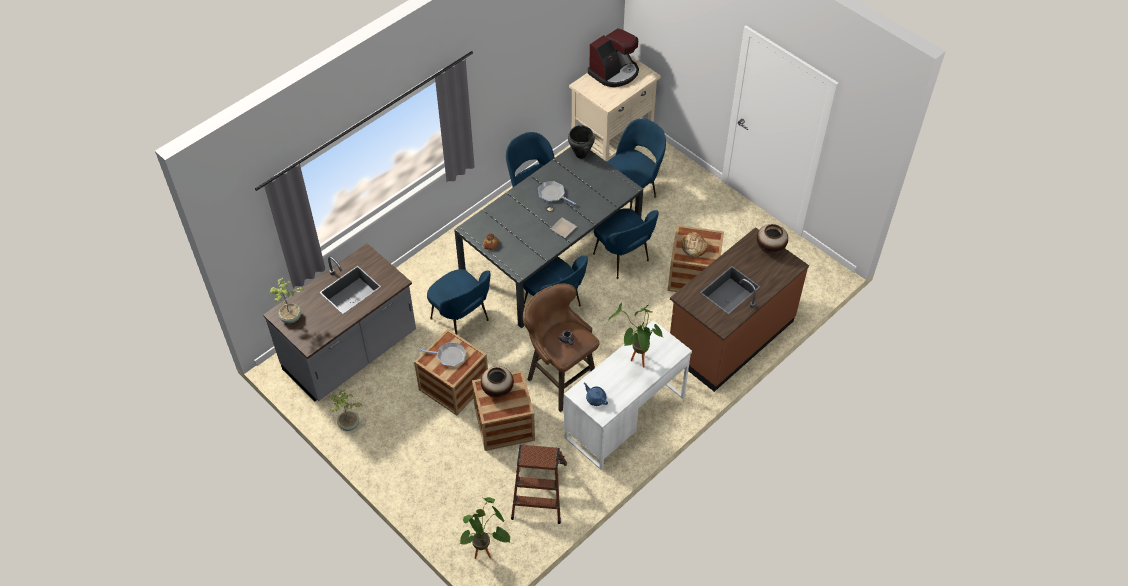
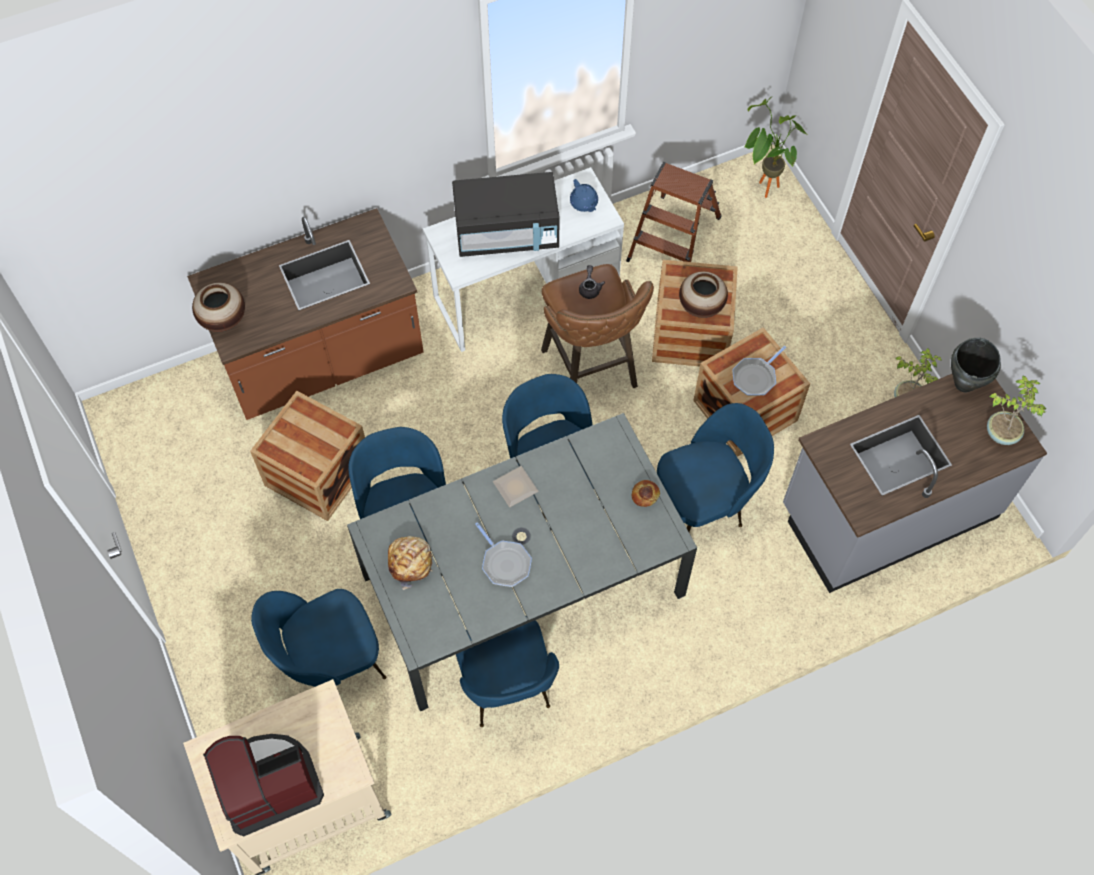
camera: 160 degrees left, 10 degrees up
frying pan [420,342,466,367] -> frying pan turned 75 degrees counterclockwise [732,346,786,396]
blue chair [427,269,490,334] -> blue chair turned 90 degrees clockwise [657,403,774,532]
black cooking pot [568,125,595,159] -> black cooking pot moved to [951,338,1001,392]
potted plant [608,303,663,368] -> black microwave [452,172,560,257]
bread [681,232,708,257] -> bread moved to [388,536,432,590]

